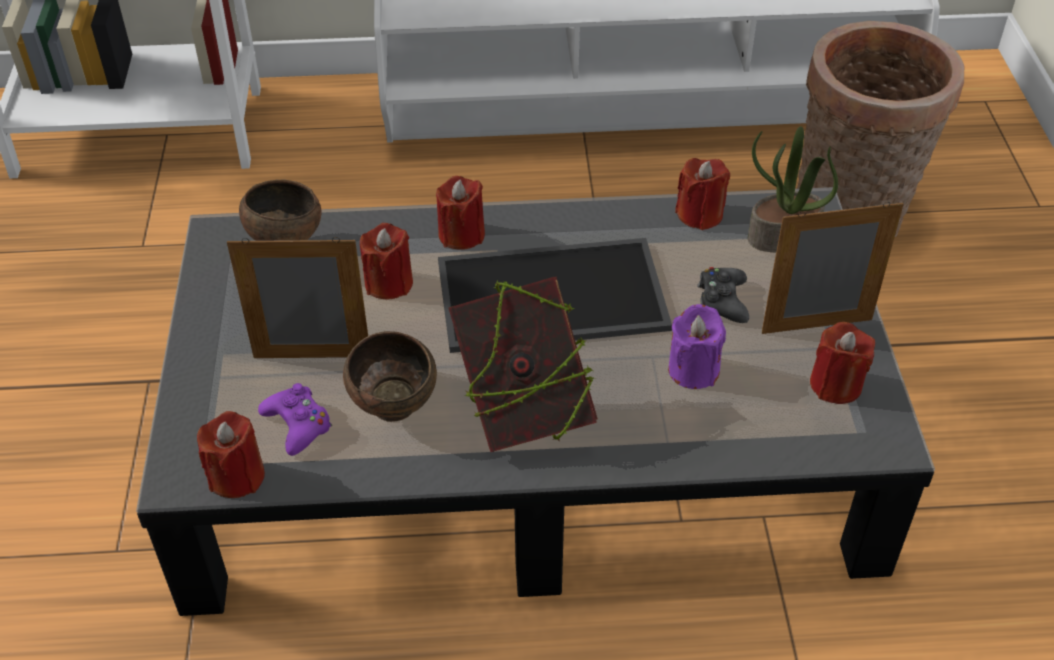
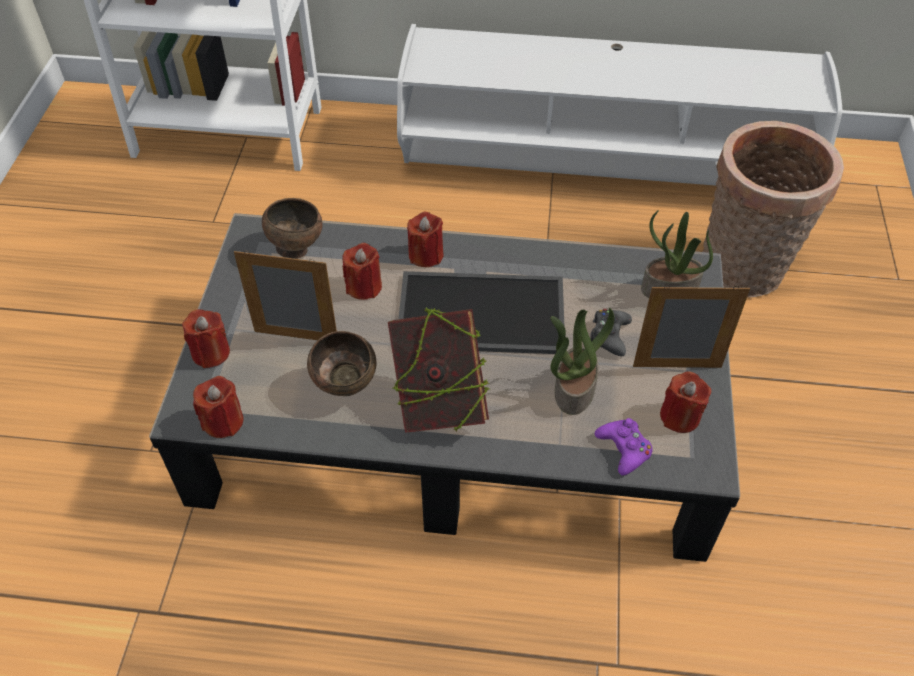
camera: 10 degrees right, 5 degrees up
purple game controller [258,383,332,456] -> purple game controller moved to [595,418,653,476]
purple candle [668,304,726,389] -> potted plant [550,307,615,415]
red candle [675,158,730,230] -> red candle moved to [182,309,230,368]

